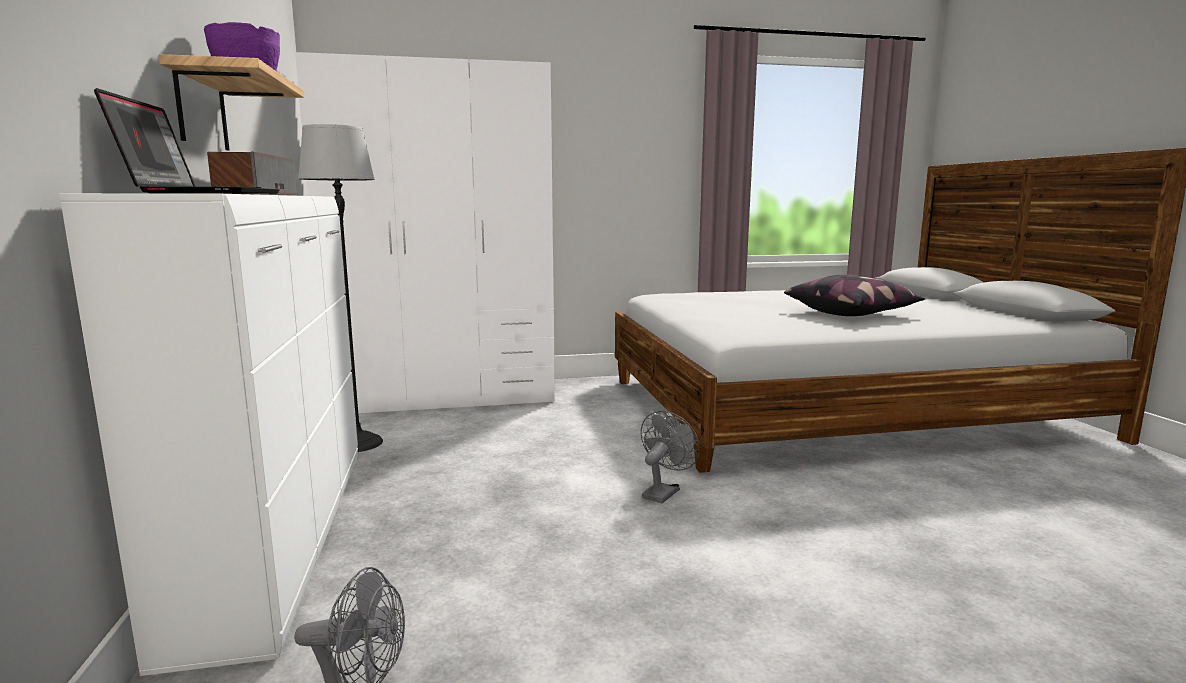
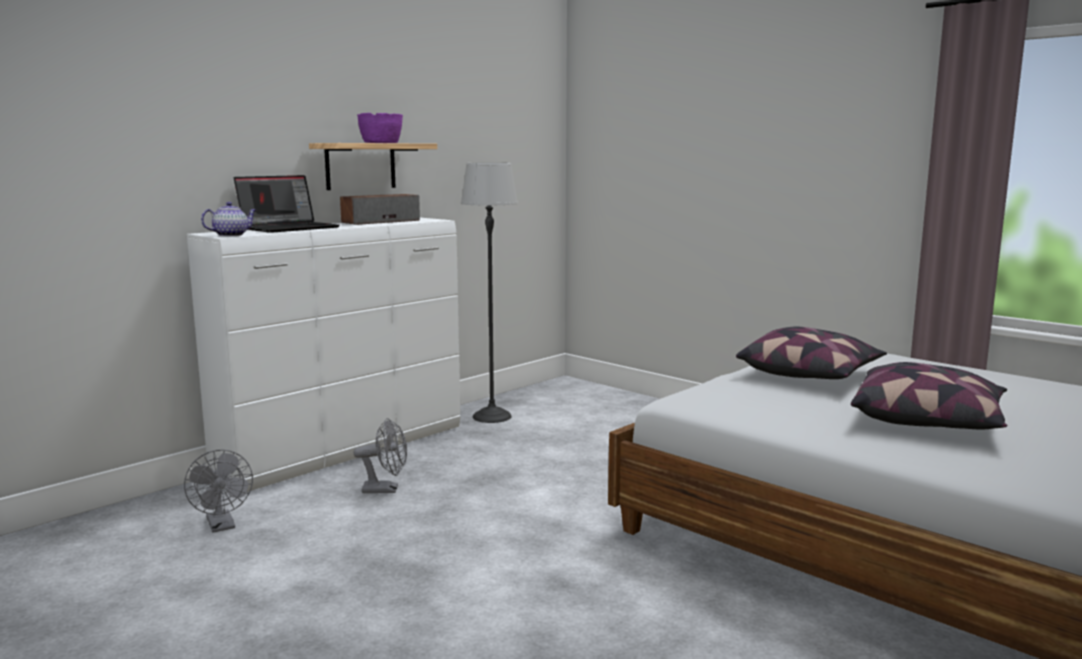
camera: 55 degrees right, 0 degrees up
white wardrobe [295,52,555,413] -> none
grey fan [641,411,700,504] -> grey fan moved to [354,418,407,493]
none -> teapot [201,202,256,236]
none -> pillow [736,327,887,379]

